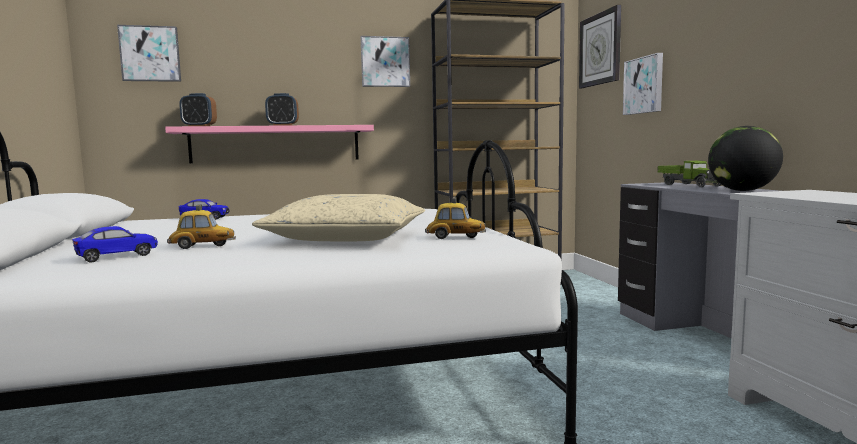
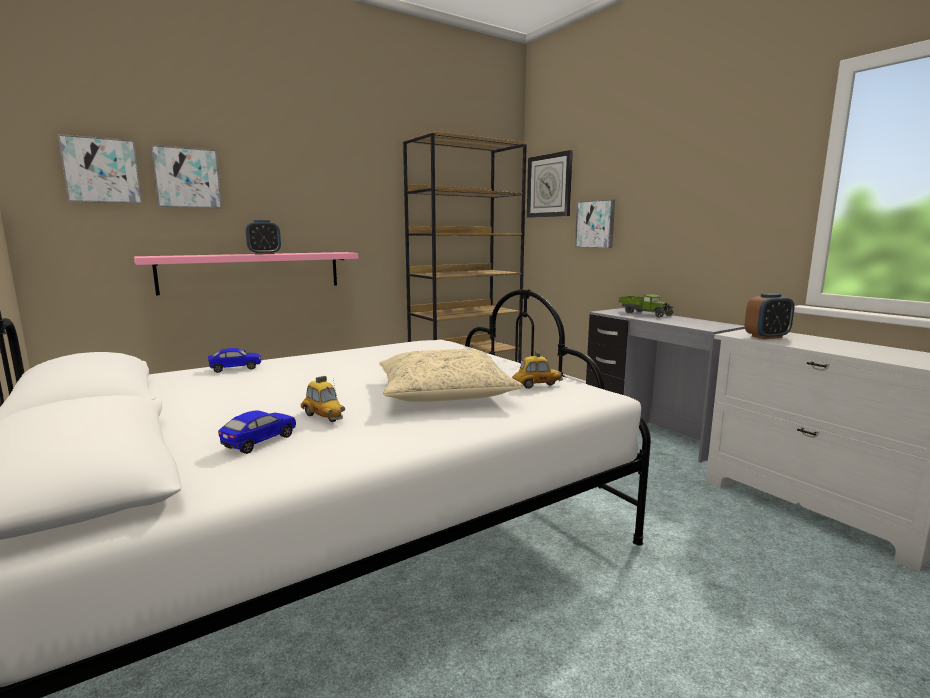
camera: 20 degrees left, 5 degrees up
toy car [167,204,236,249] -> toy car turned 75 degrees clockwise [301,376,345,422]
alarm clock [179,93,217,126] -> alarm clock moved to [745,293,795,339]
picture [361,36,410,87] -> picture moved to [151,145,222,208]
globe [708,126,783,191] -> none

